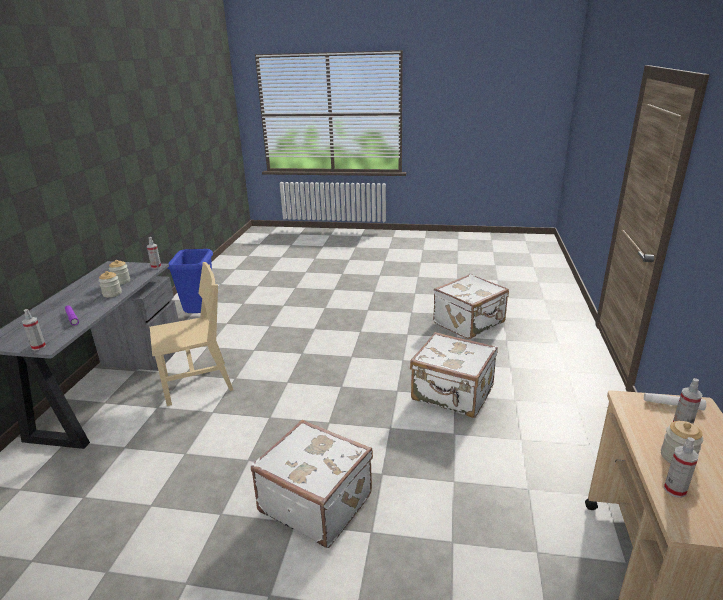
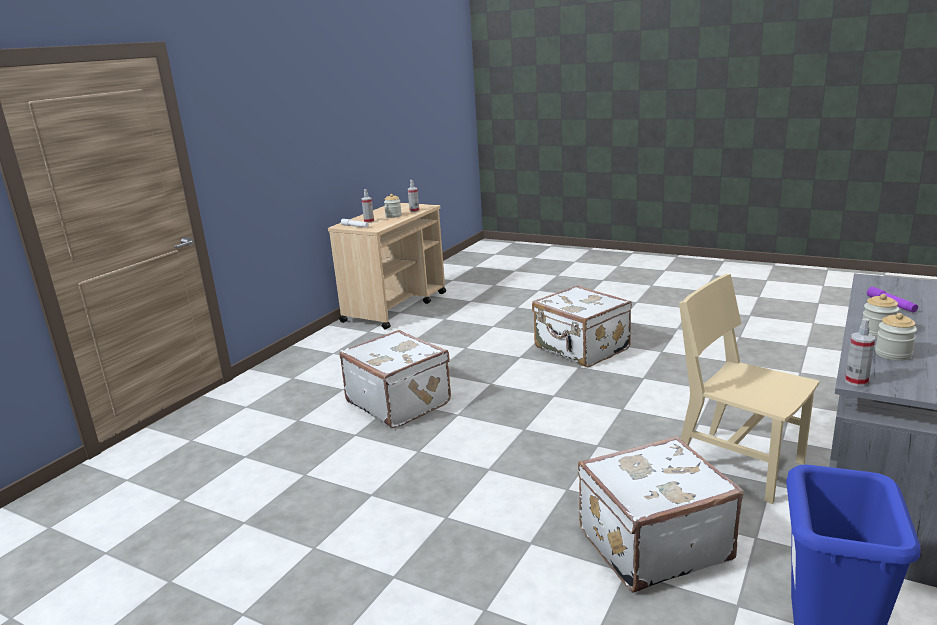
camera: 160 degrees left, 5 degrees down
spray bottle [22,309,46,351] -> none
beige chair [150,262,233,406] -> beige chair turned 45 degrees clockwise [679,274,819,504]
white suitcase [433,274,509,339] -> white suitcase moved to [578,436,744,592]

